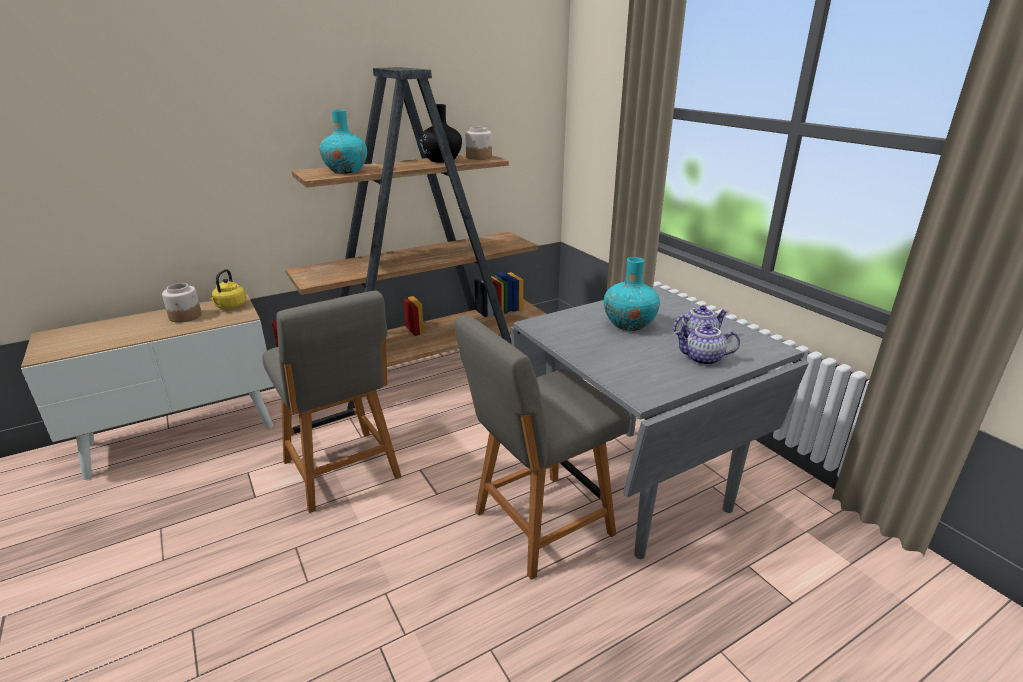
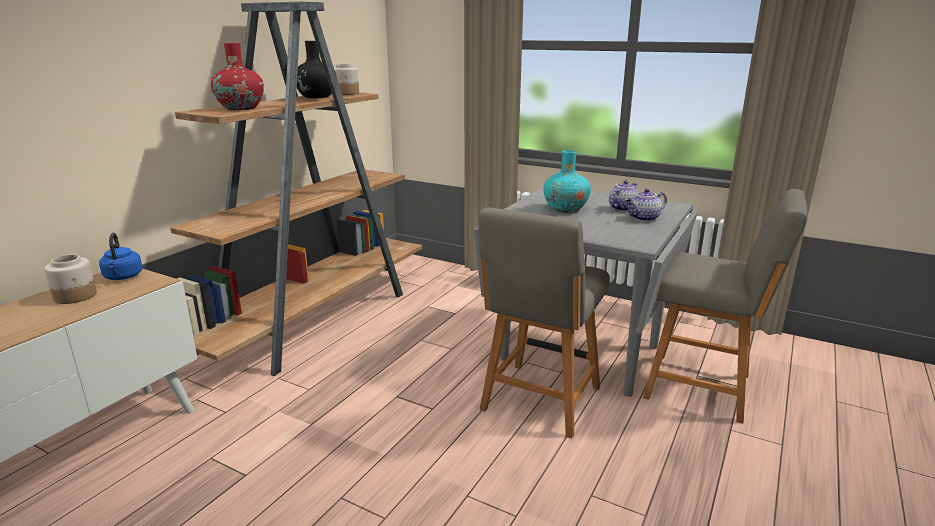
camera: 30 degrees left, 5 degrees down
yellow kettle [209,269,246,309] -> blue kettle [99,233,143,280]
grey chair [262,290,402,513] -> grey chair moved to [643,189,808,424]
turquoise vase [319,110,367,174] -> red vase [211,43,264,110]

